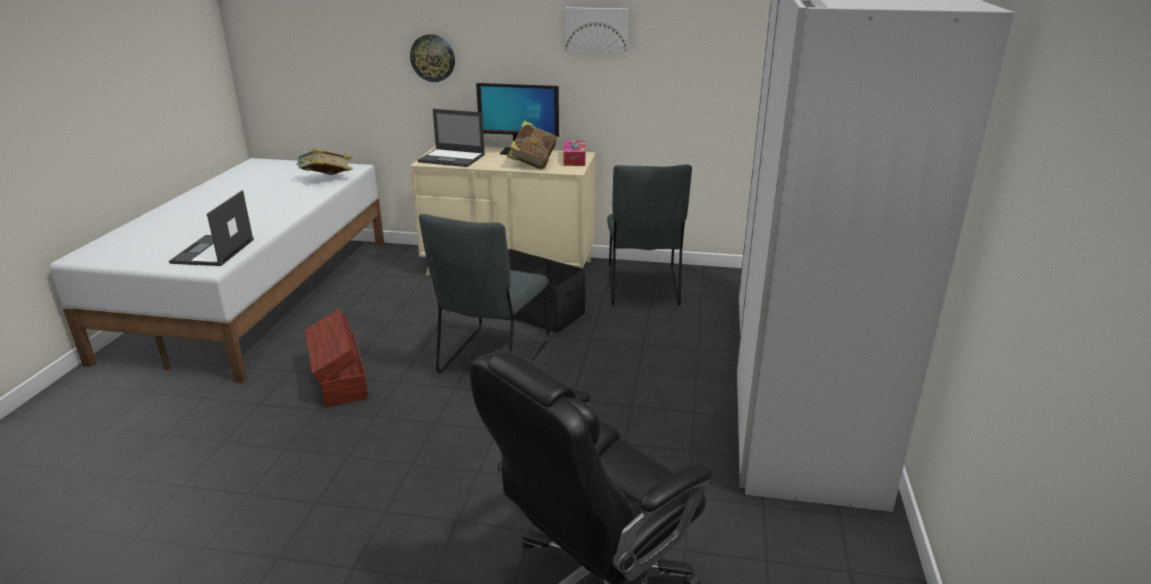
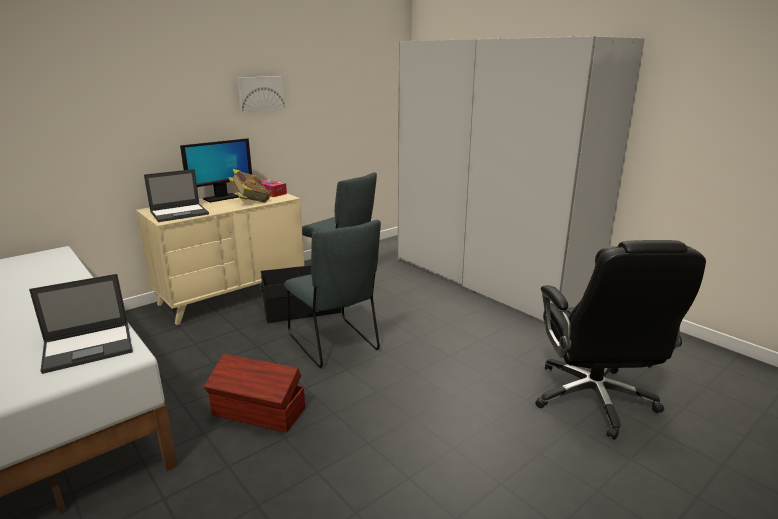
camera: 50 degrees left, 5 degrees down
laptop [169,190,254,266] -> laptop turned 75 degrees counterclockwise [29,274,133,374]
book [296,148,352,175] -> none
wall clock [410,34,455,82] -> none

